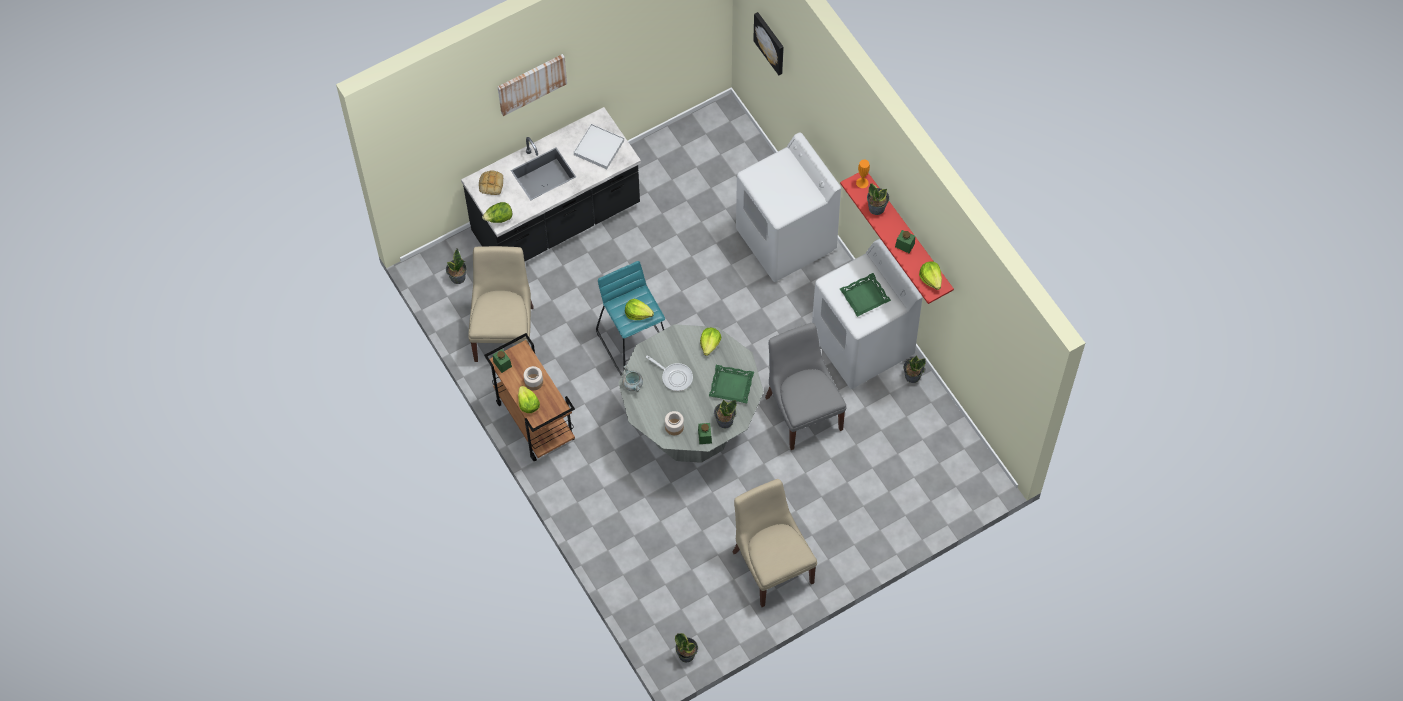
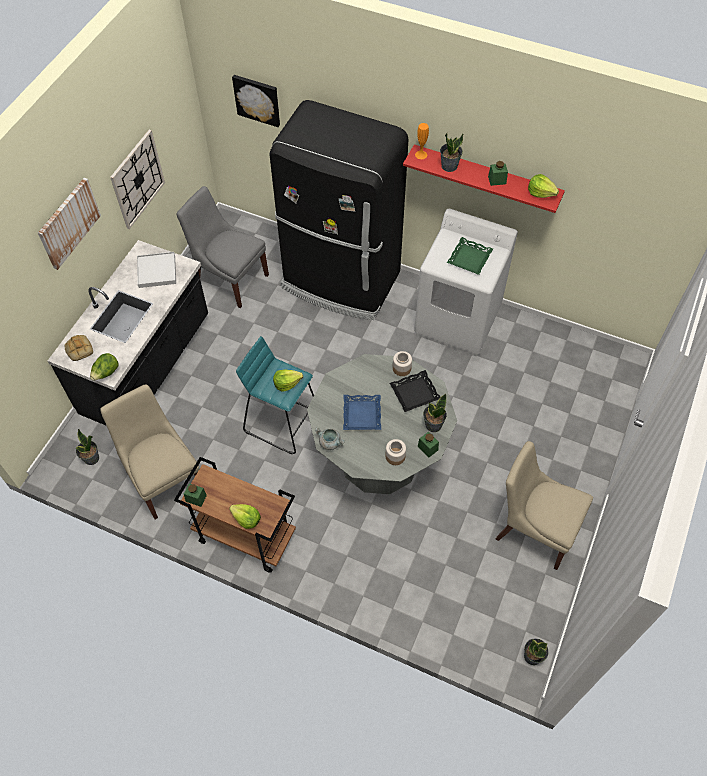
camera: 35 degrees left, 5 degrees down
jar [524,366,543,390] -> jar moved to [393,351,412,376]
frying pan [646,355,693,391] -> blue tray [343,395,381,430]
lettuce [700,328,721,356] -> none
green tray [709,365,754,403] -> black tray [390,370,440,412]
white washing machine [736,132,841,282] -> black fridge [269,100,408,320]
grey chair [765,323,847,450] -> grey chair moved to [177,186,269,308]
potted plant [903,355,926,383] -> none
none -> wall clock [110,130,165,229]

